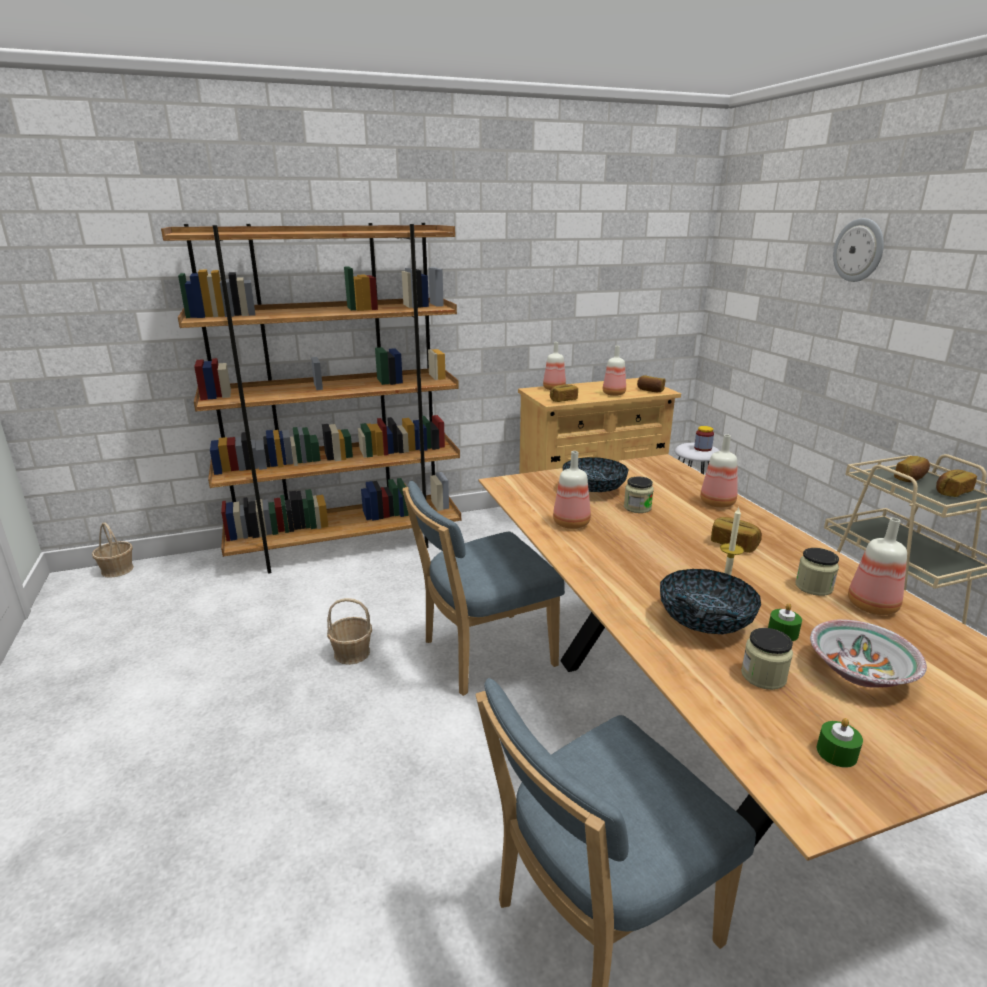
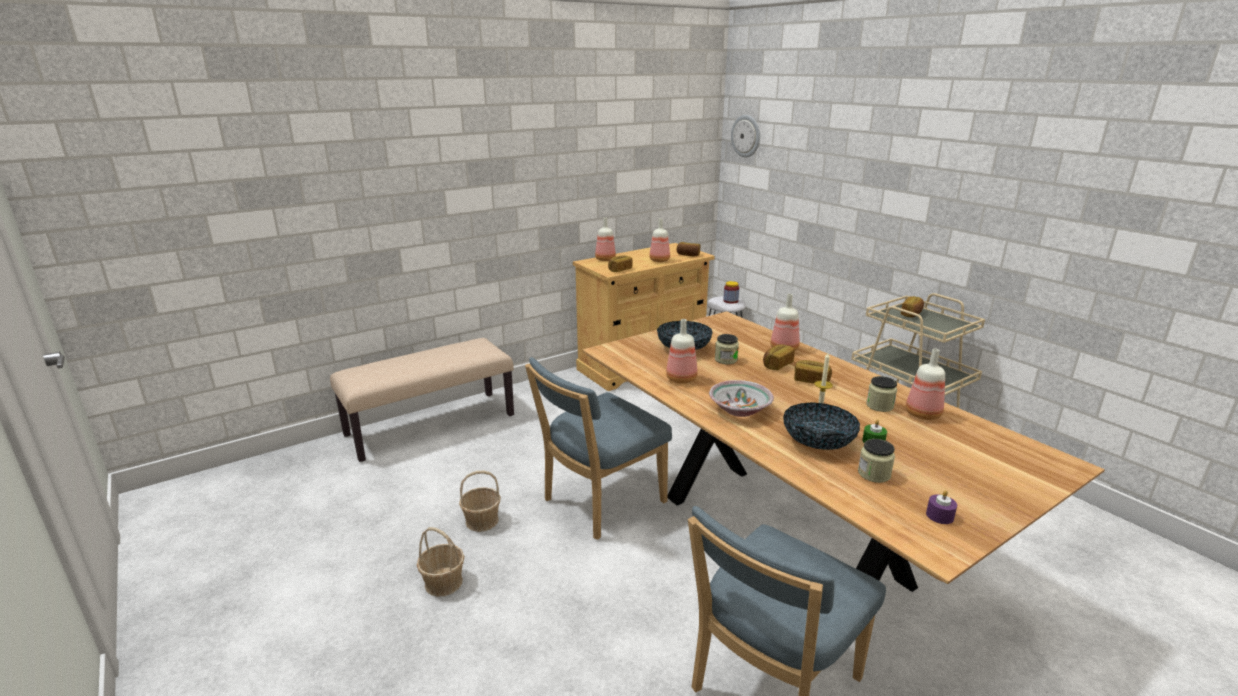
camera: 15 degrees left, 0 degrees up
basket [92,522,134,578] -> basket moved to [417,527,465,597]
brown bookcase [161,223,461,574] -> beige bench [330,338,514,462]
bowl [810,619,927,687] -> bowl moved to [709,380,774,417]
green candle [817,718,863,768] -> purple candle [926,490,957,524]
wall clock [833,218,884,282] -> wall clock moved to [731,115,760,157]
bread [936,470,977,497] -> bread moved to [763,344,795,370]

